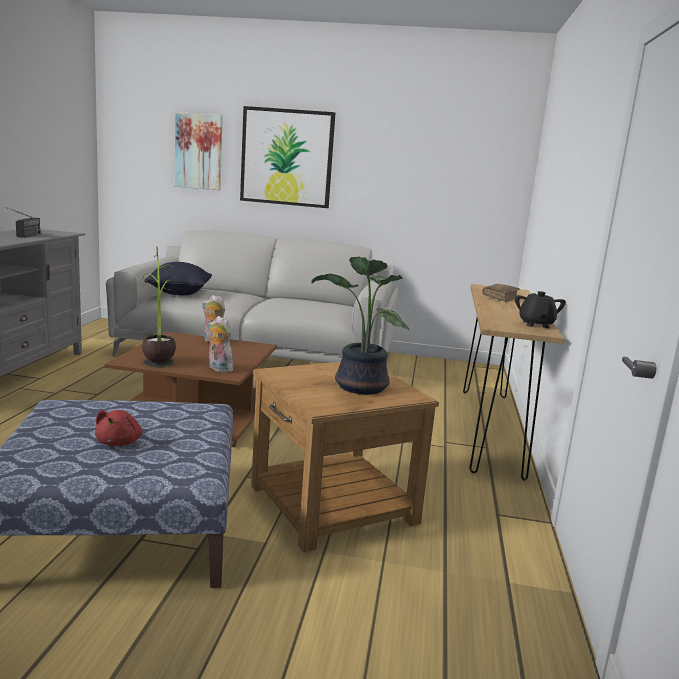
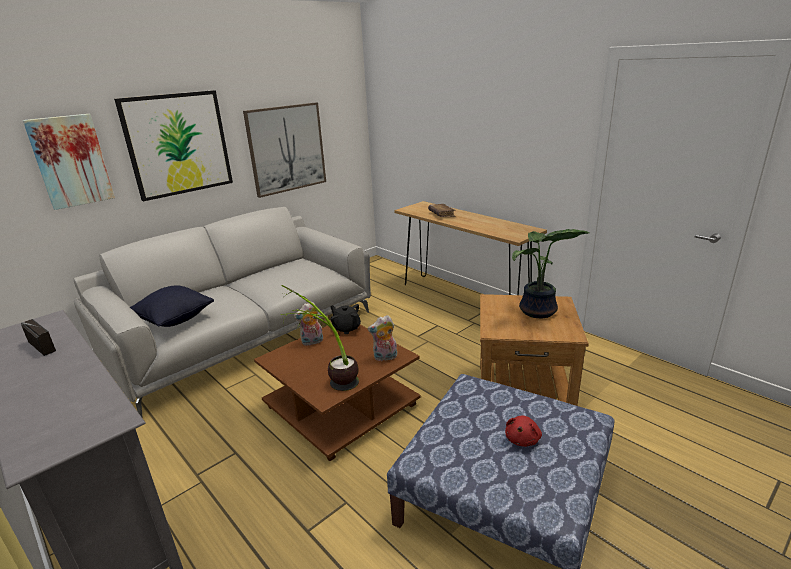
camera: 50 degrees left, 10 degrees up
red plush toy [95,410,142,446] -> red plush toy turned 75 degrees clockwise [505,416,542,447]
black teapot [515,291,566,328] -> black teapot moved to [330,304,361,334]
none -> picture [243,102,326,198]

